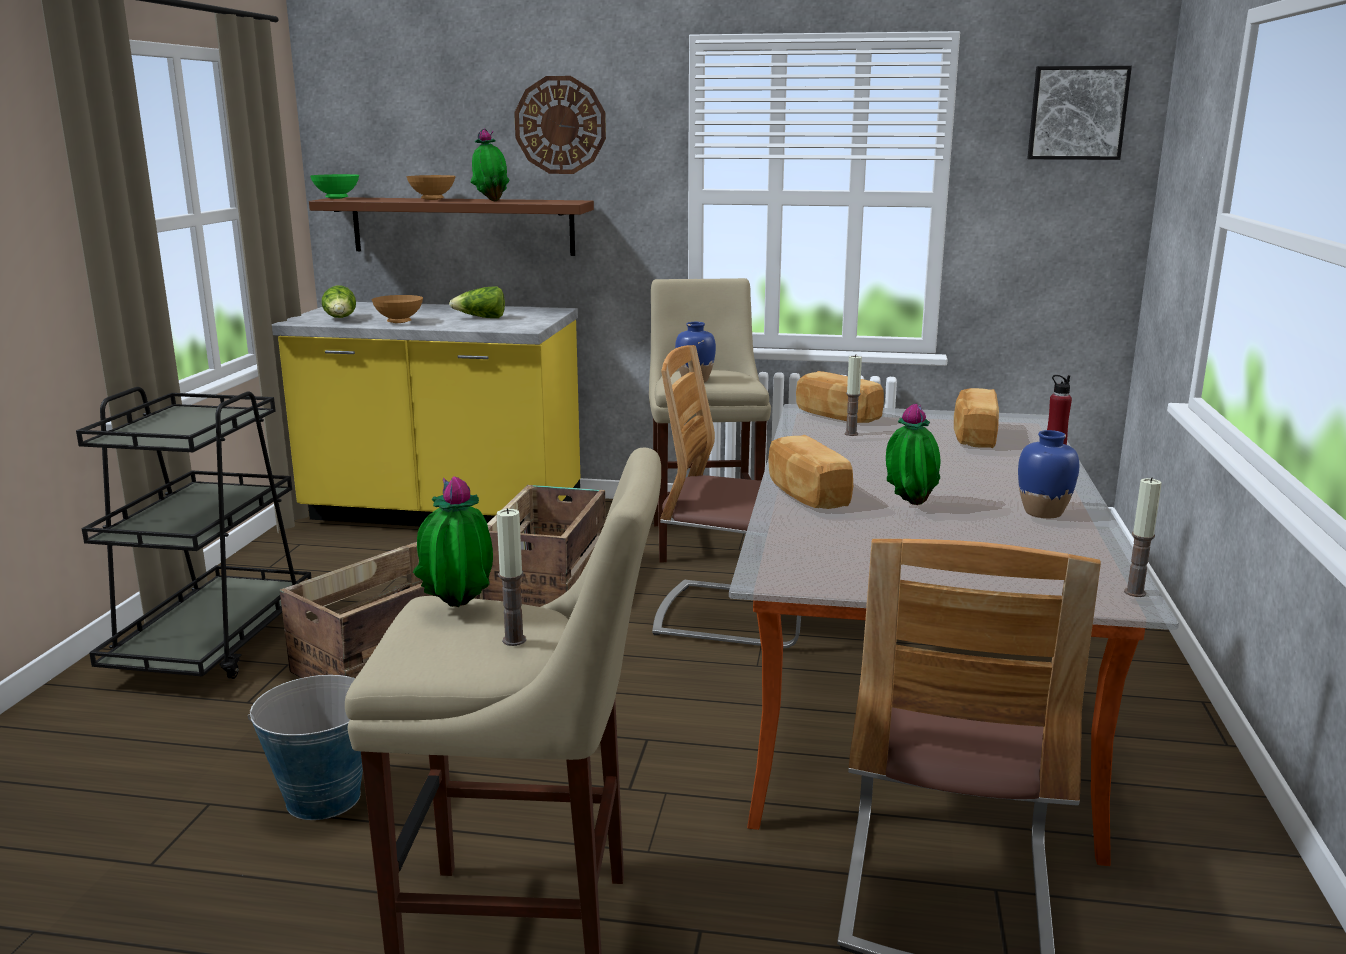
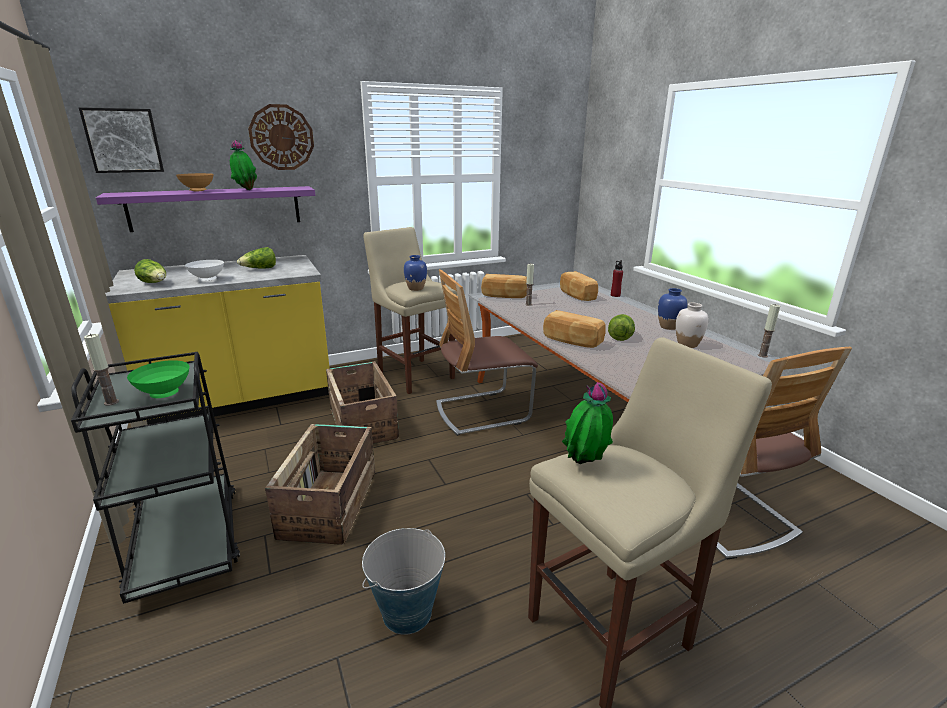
camera: 35 degrees left, 5 degrees up
brown shelf [309,197,594,256] -> purple shelf [96,186,315,232]
green bowl [310,174,359,199] -> green bowl moved to [127,360,189,398]
brown bowl [372,295,423,323] -> white bowl [185,260,224,281]
candle [496,508,526,646] -> candle moved to [84,334,119,406]
potted plant [886,403,941,505] -> lettuce [608,314,635,341]
picture [1027,66,1132,160] -> picture moved to [79,107,164,173]
none -> white vase [676,303,709,348]

